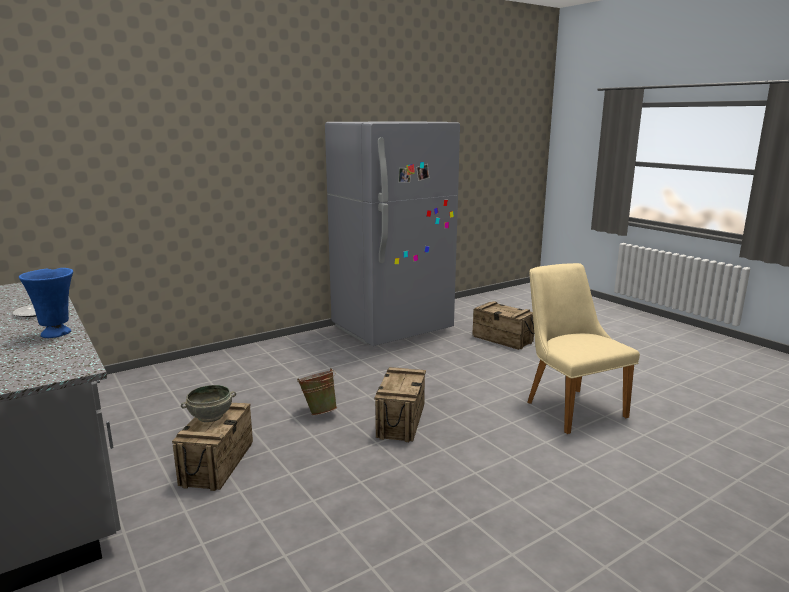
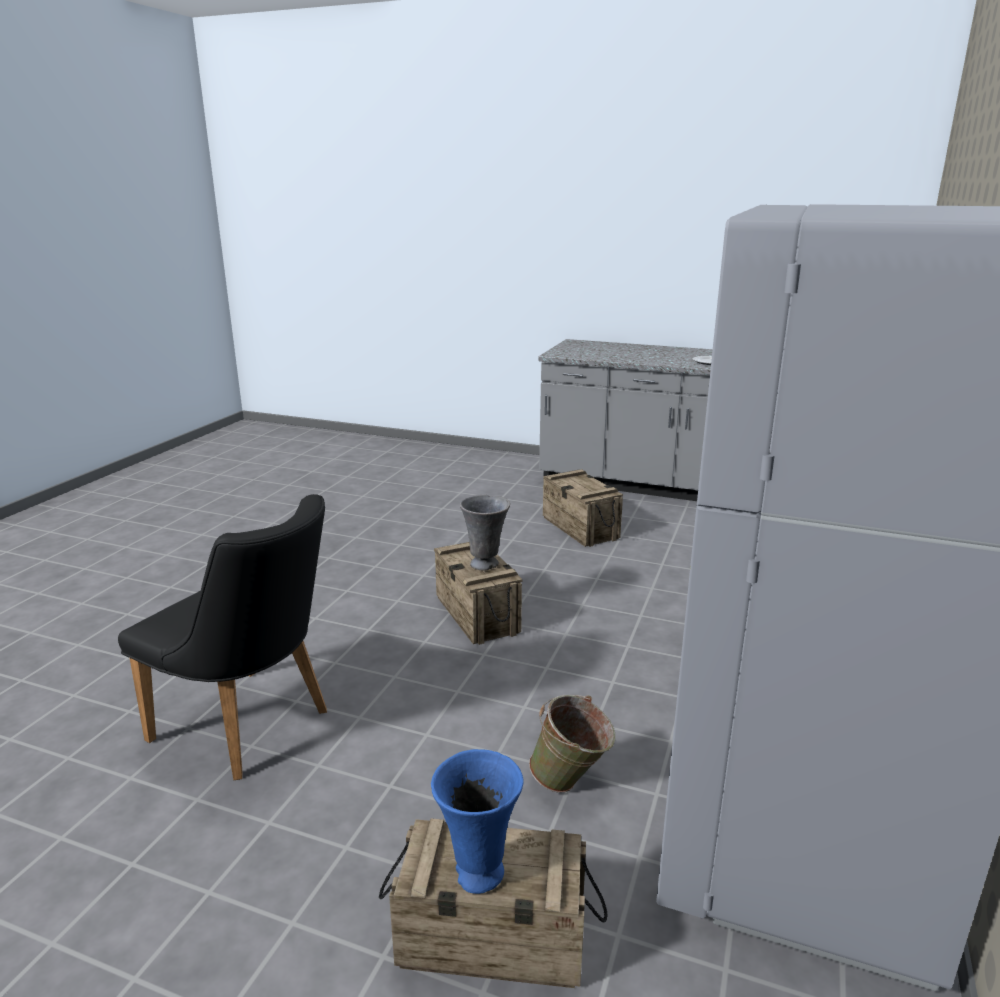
camera: 145 degrees right, 5 degrees up
blue vase [19,268,73,338] -> blue vase moved to [431,749,524,894]
grey bowl [181,385,236,422] -> none
green bucket [297,368,337,415] -> green bucket moved to [529,695,616,793]
beige chair [527,263,640,434] -> black chair [118,494,327,780]
none -> grey vase [460,495,510,571]

